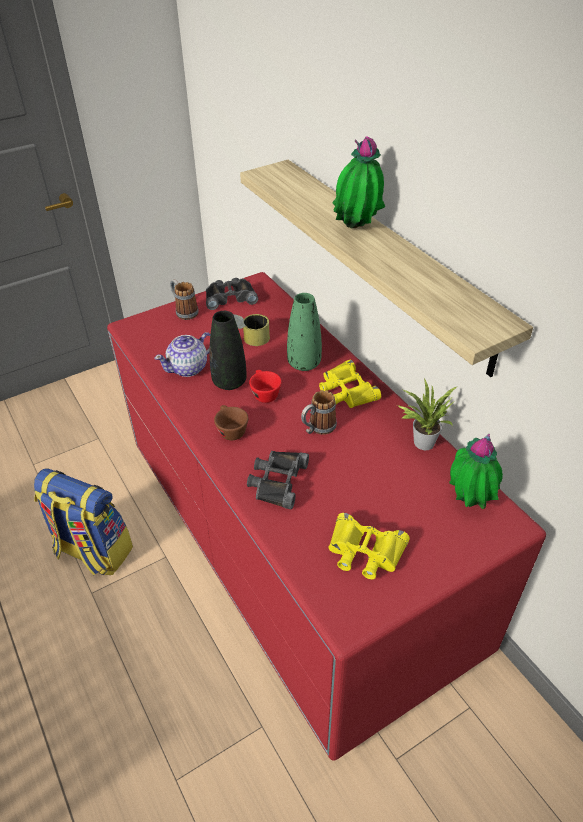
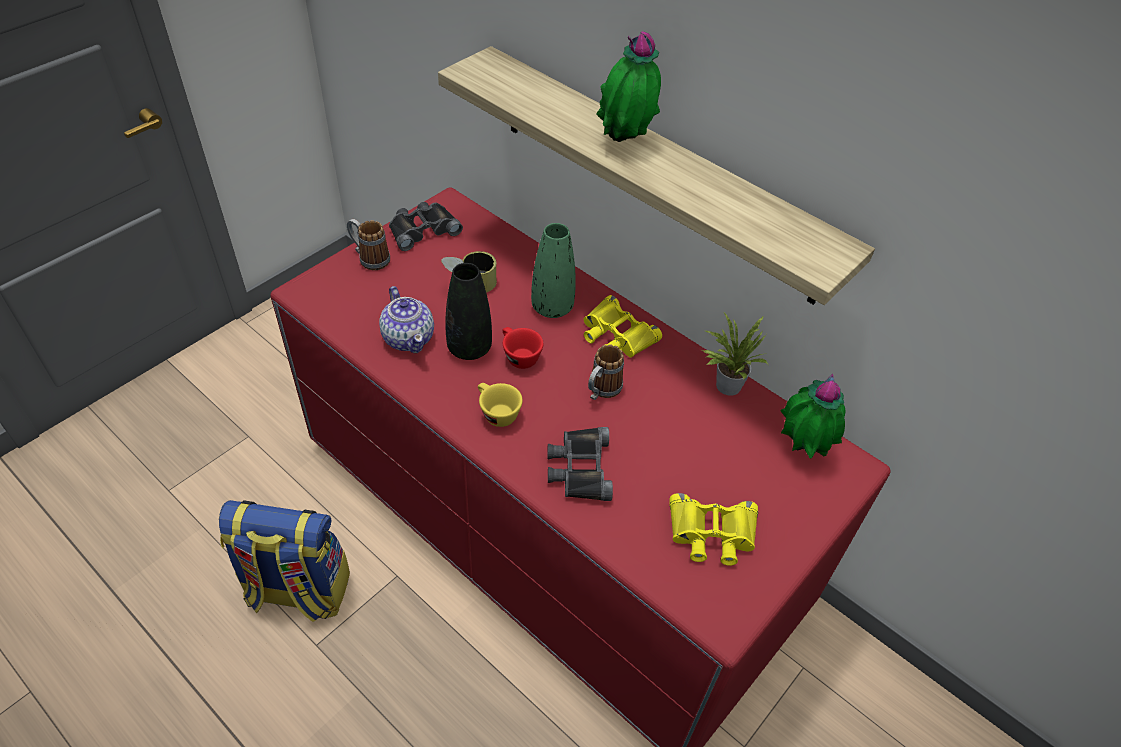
camera: 20 degrees left, 5 degrees up
teapot [154,332,210,377] -> teapot turned 60 degrees counterclockwise [379,286,434,353]
brown cup [214,405,248,440] -> yellow cup [478,383,523,427]

